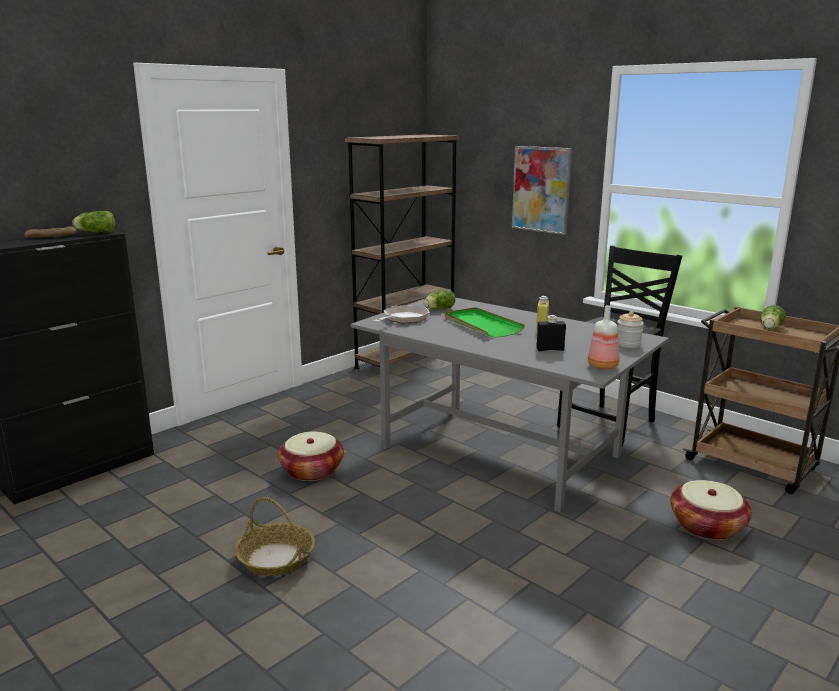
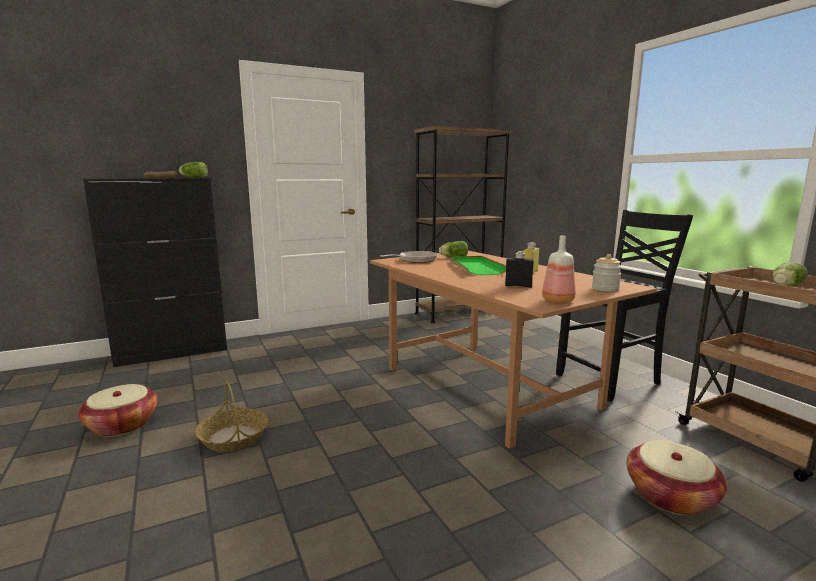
camera: 20 degrees right, 5 degrees down
basket [278,432,344,481] -> basket moved to [78,384,158,437]
grey dining table [351,298,669,512] -> brown dining table [370,251,657,449]
picture [512,146,572,235] -> none

